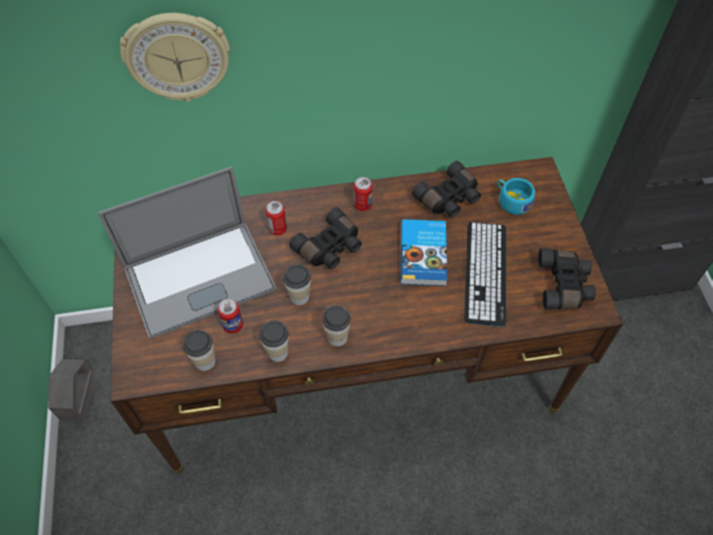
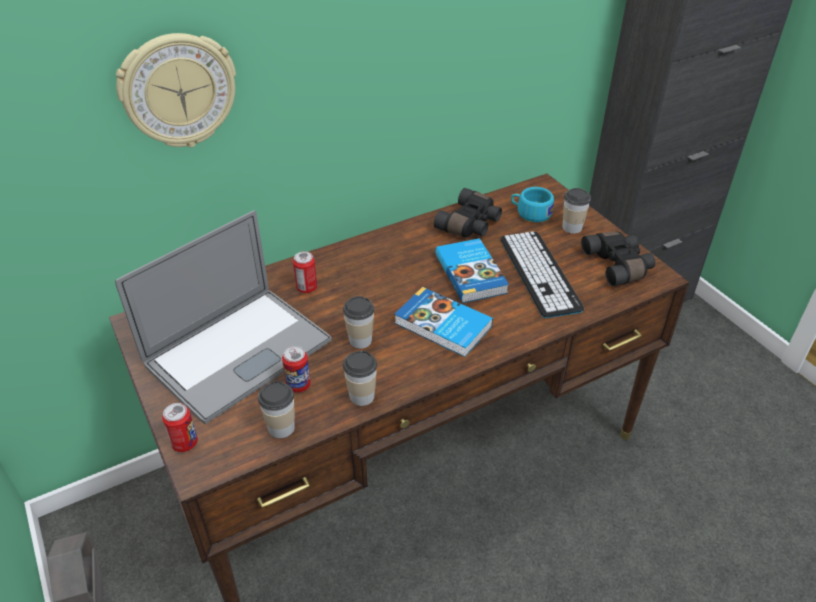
camera: 20 degrees left, 15 degrees down
black binoculars [289,207,362,269] -> none
cup [322,305,351,347] -> cup moved to [562,188,591,234]
can [354,177,373,211] -> can moved to [162,403,198,452]
none -> book [394,287,493,357]

